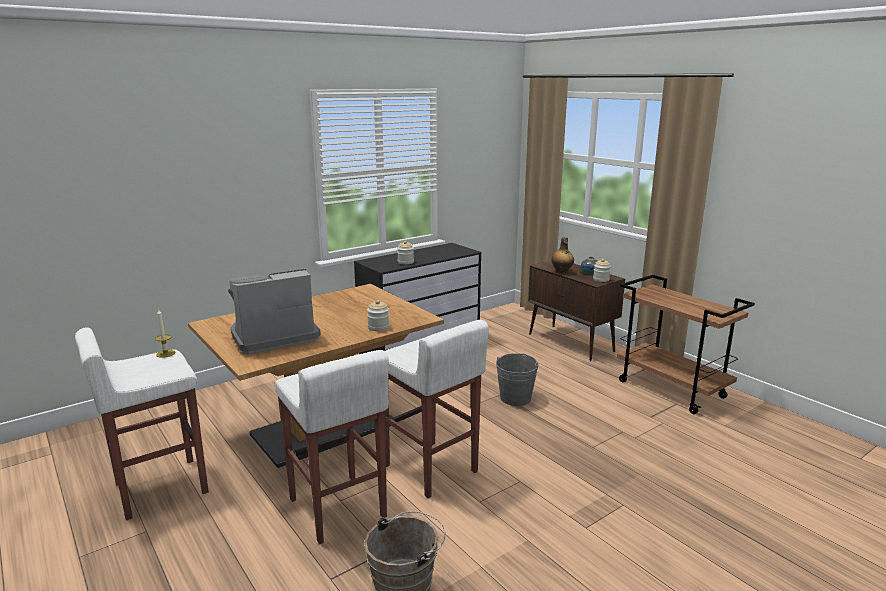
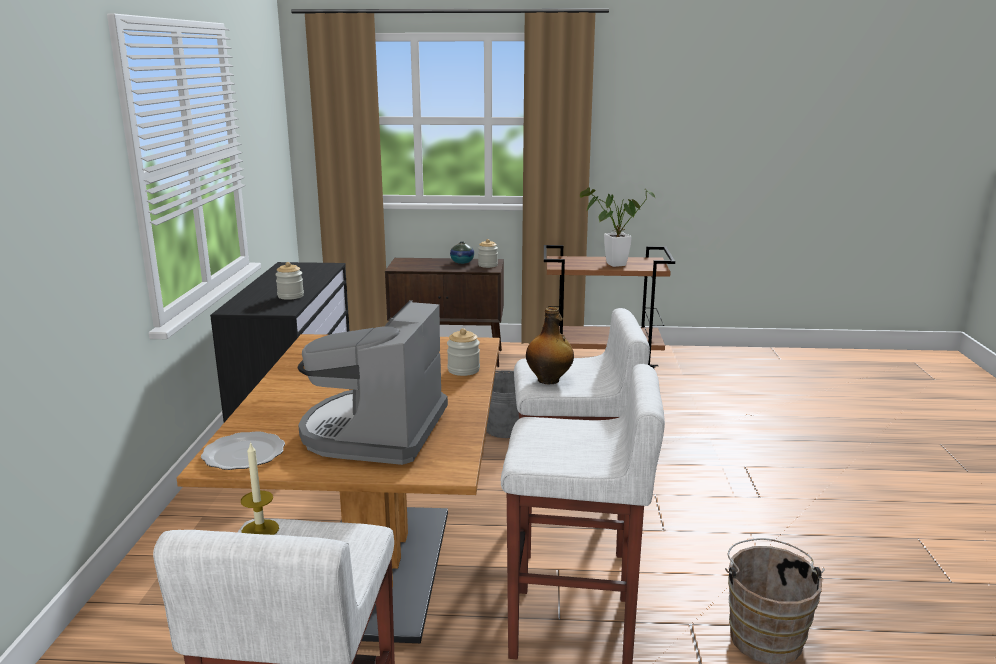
camera: 50 degrees left, 0 degrees up
bottle [551,237,574,274] -> bottle moved to [526,307,574,385]
none -> plate [201,431,285,470]
none -> potted plant [580,187,655,267]

